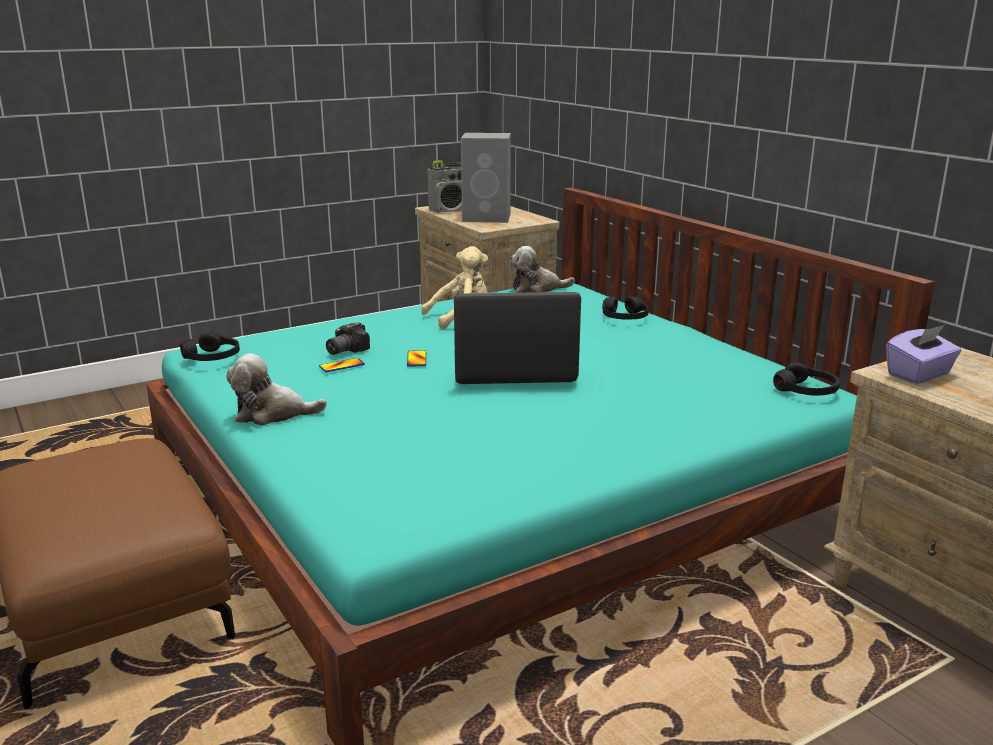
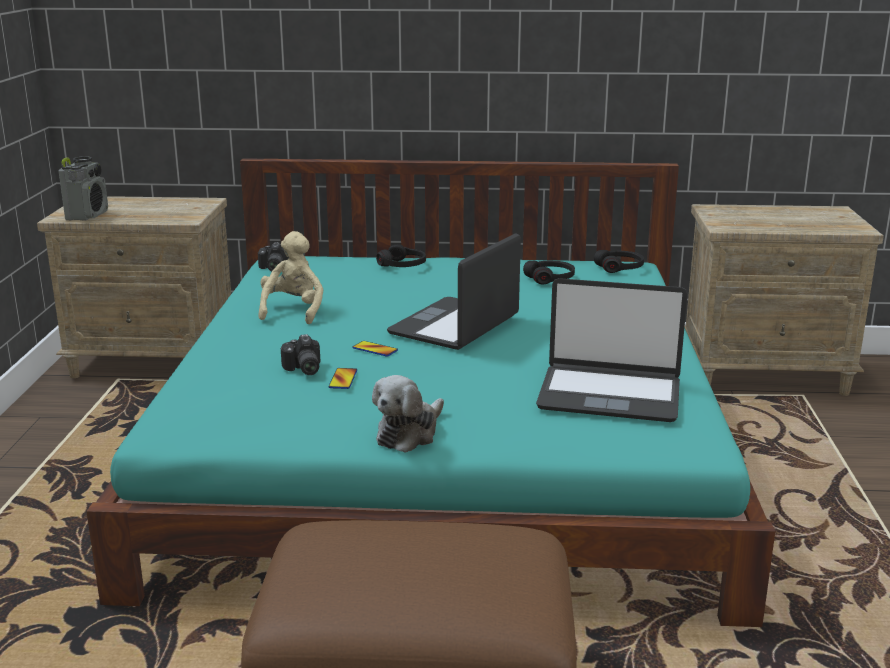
camera: 55 degrees left, 0 degrees up
black headphones [180,332,240,361] -> black headphones moved to [523,261,575,284]
grey speaker [461,133,511,223] -> none
plush toy [509,246,575,293] -> camera [258,242,289,271]
purple tissue box [886,325,962,384] -> none
none -> laptop [536,278,687,422]

